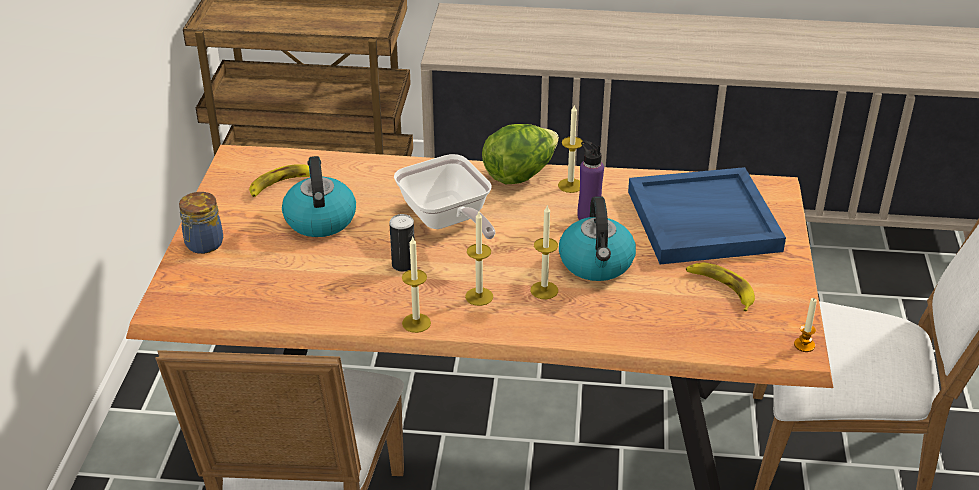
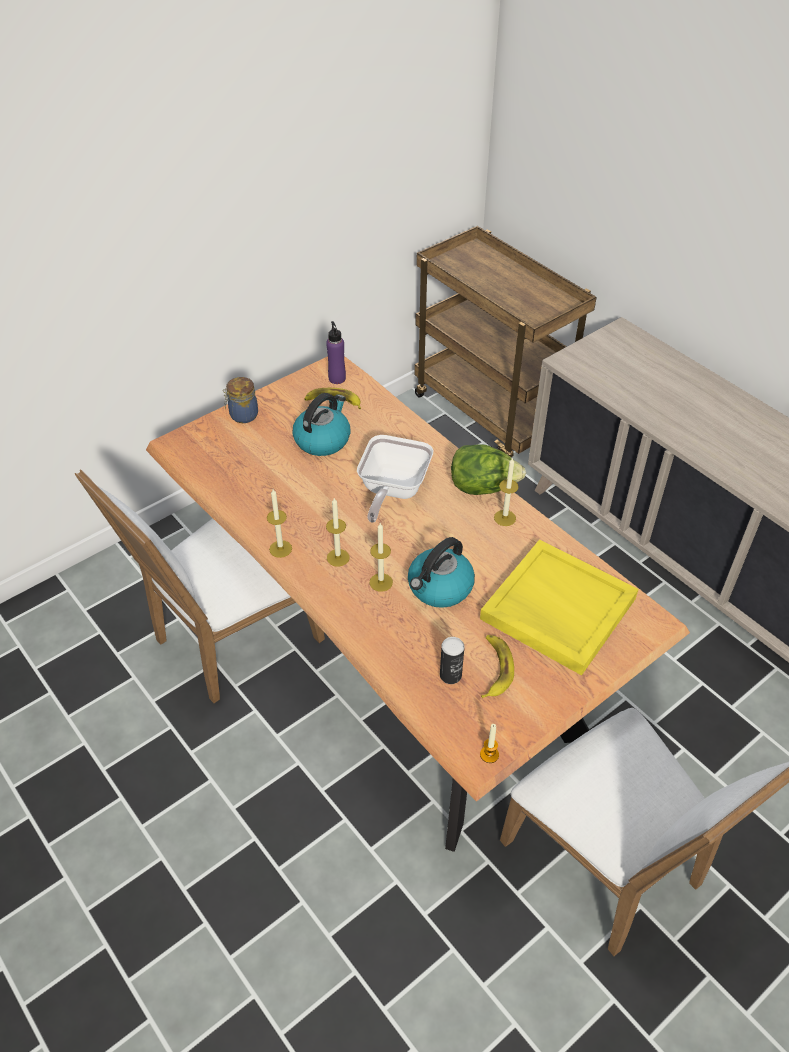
camera: 45 degrees right, 10 degrees up
can [389,214,415,272] -> can moved to [440,637,464,684]
purple bottle [578,140,604,220] -> purple bottle moved to [326,321,346,384]
blue tray [628,167,786,264] -> yellow tray [480,539,638,675]

